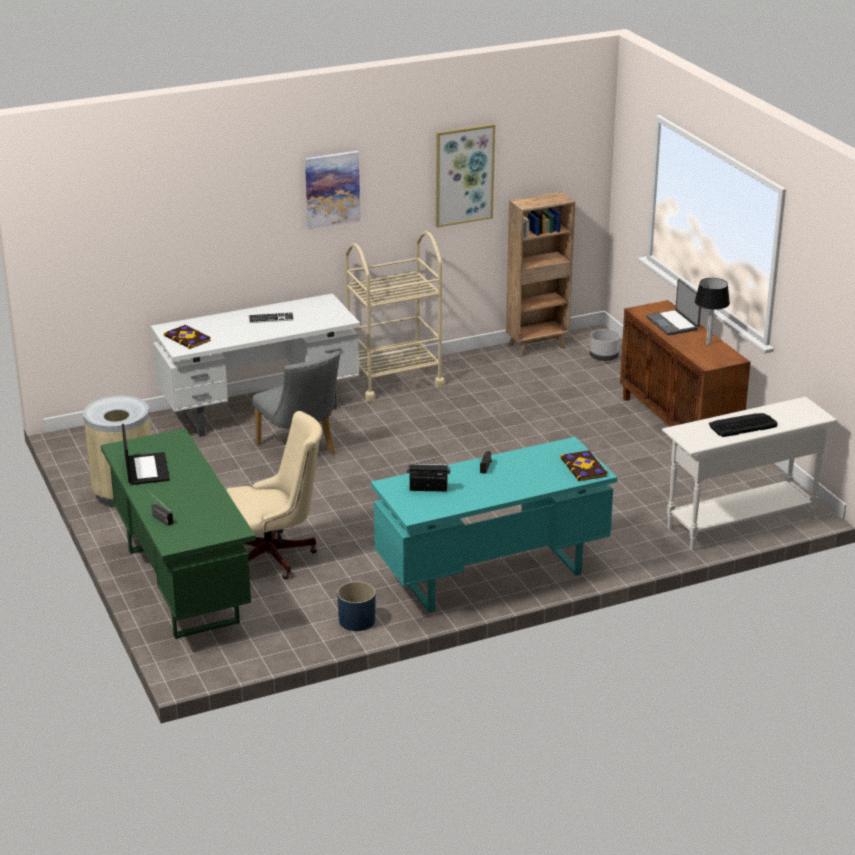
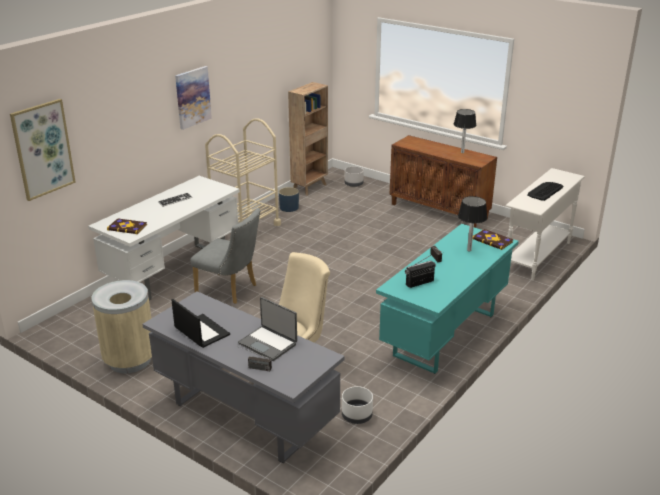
camera: 30 degrees left, 0 degrees up
green desk [101,428,256,639] -> grey desk [142,291,345,463]
blue planter [337,581,376,631] -> blue planter moved to [279,187,299,212]
picture [436,124,495,228] -> picture moved to [10,99,76,201]
laptop [646,279,701,335] -> laptop moved to [238,297,297,361]
none -> white planter [342,386,373,424]
none -> table lamp [458,196,487,251]

